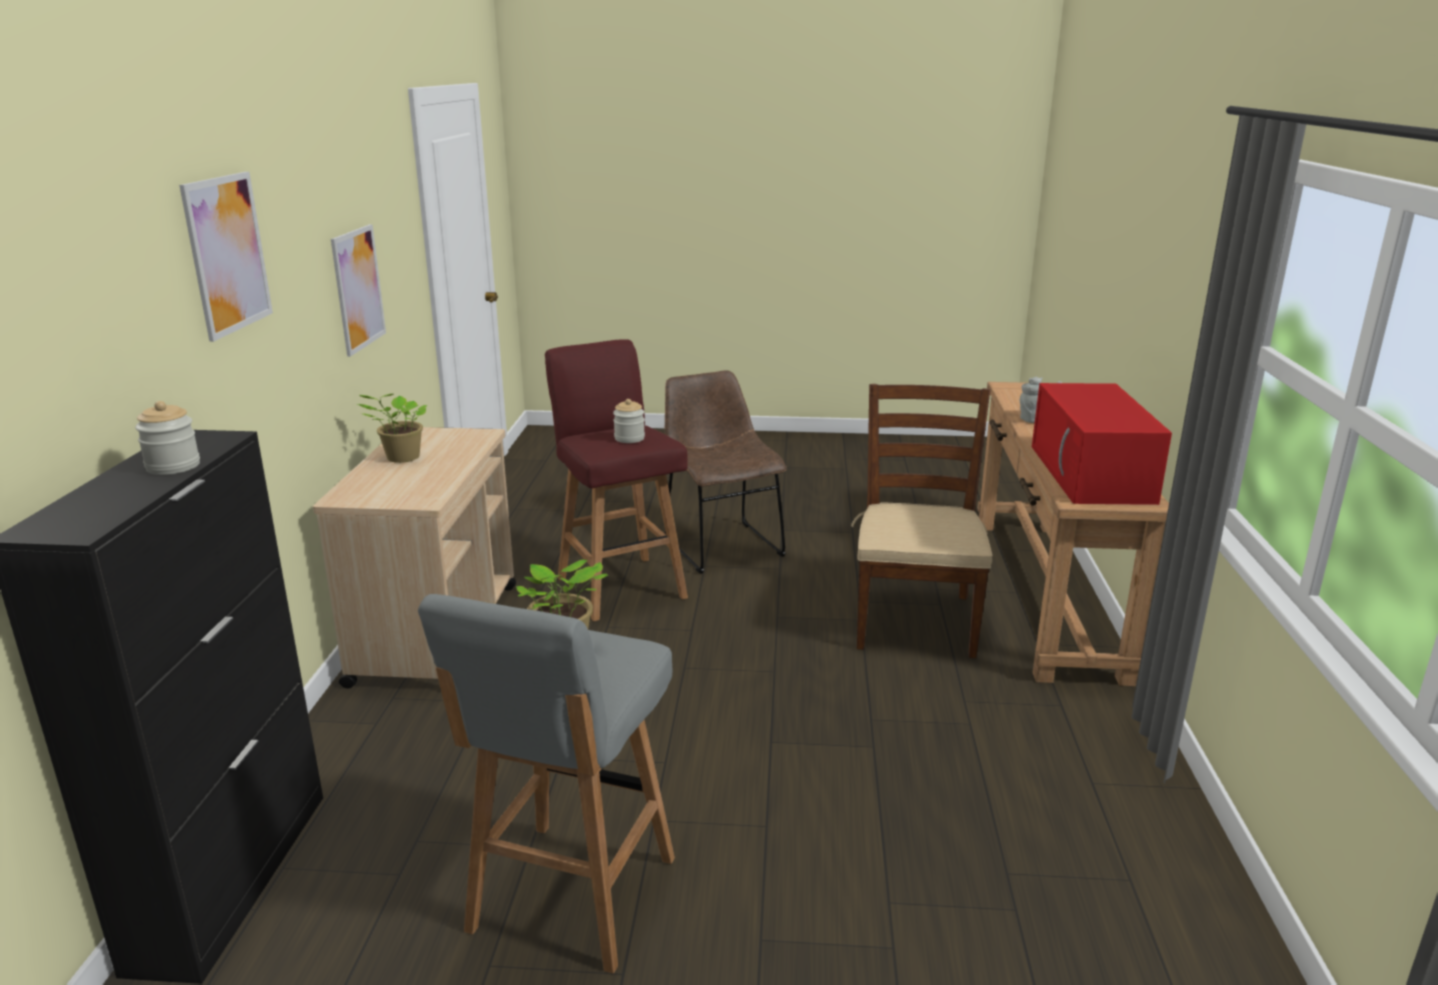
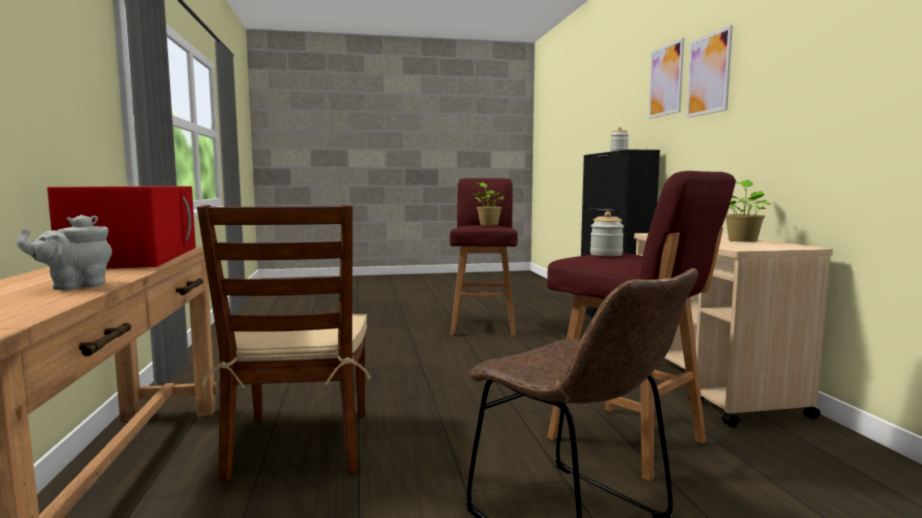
camera: 165 degrees right, 15 degrees down
picture [331,224,386,357] -> picture moved to [648,38,684,119]
grey stool [418,594,675,974] -> red stool [450,178,518,336]

